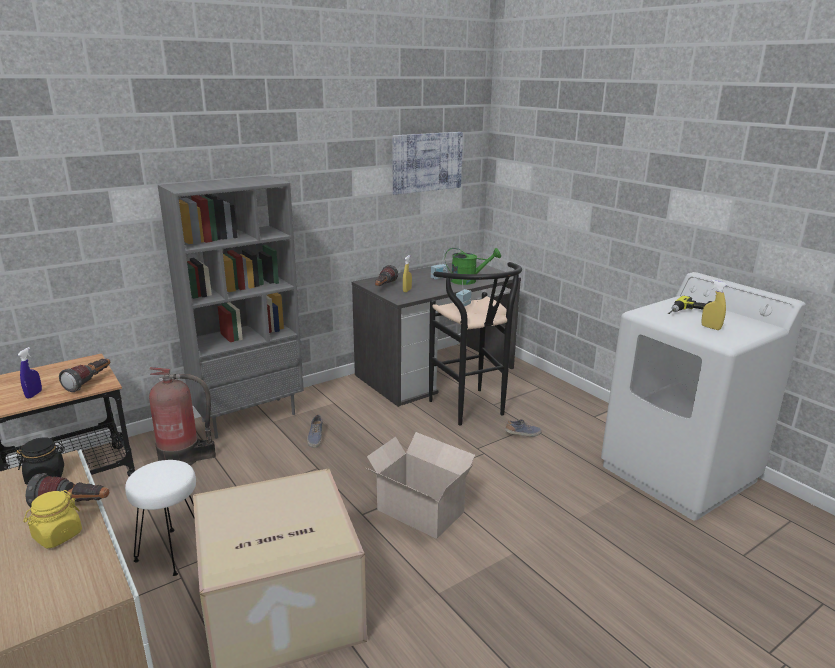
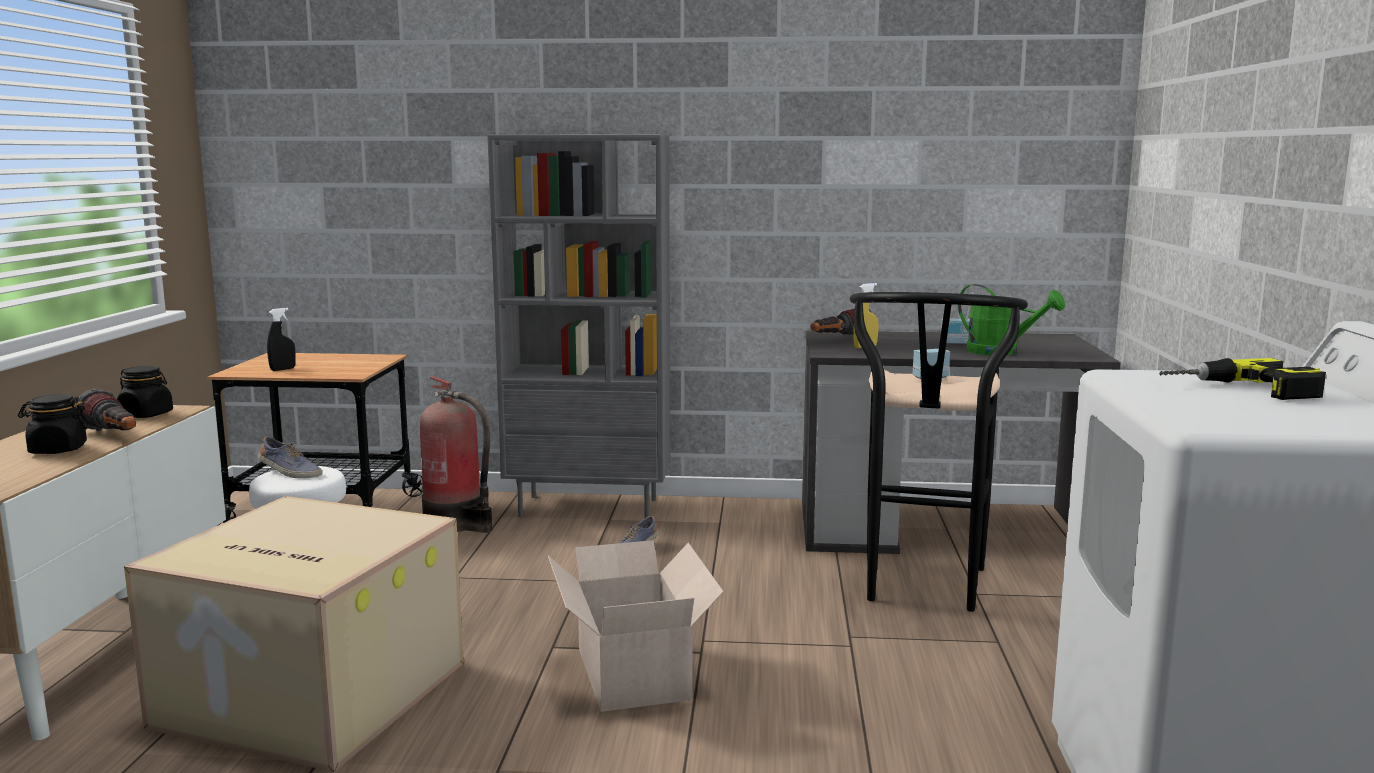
camera: 40 degrees right, 10 degrees down
blue spray bottle [18,347,42,398] -> black spray bottle [267,308,296,371]
yellow jar [23,490,82,548] -> black jar [18,394,89,454]
flashlight [59,359,110,392] -> none
picture [392,132,463,195] -> none
shoe [505,419,542,437] -> shoe moved to [258,436,323,479]
yellow spray bottle [701,280,727,330] -> none

